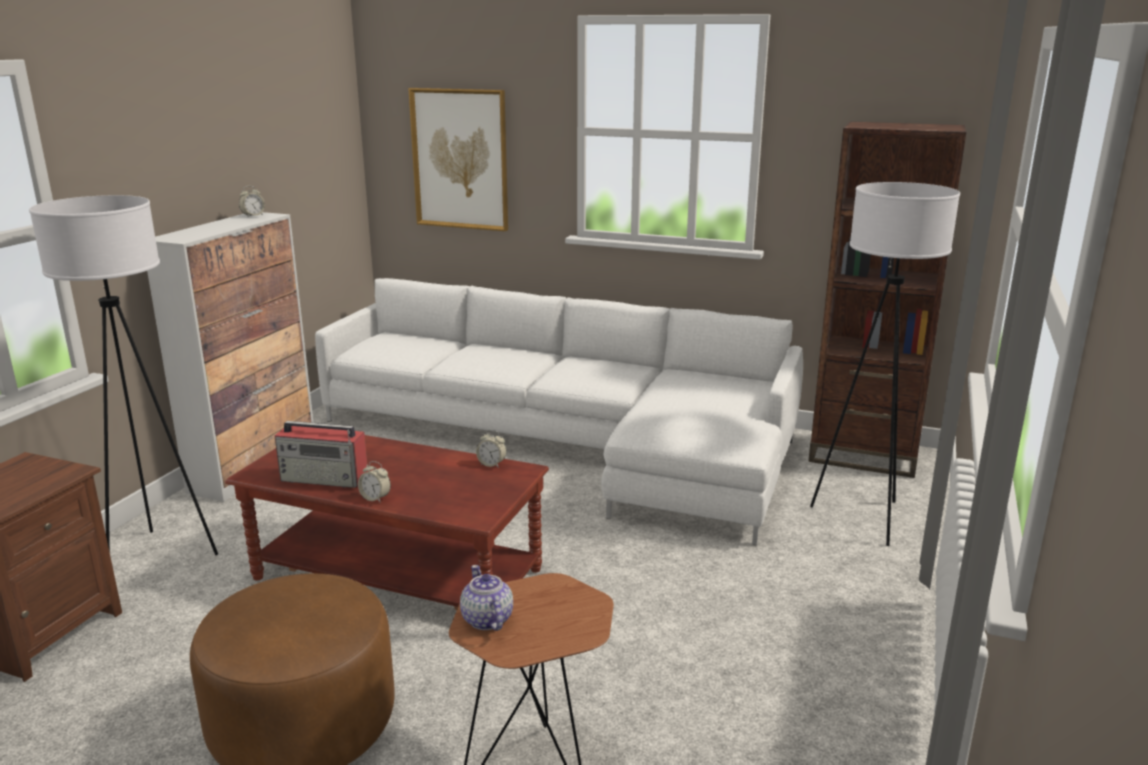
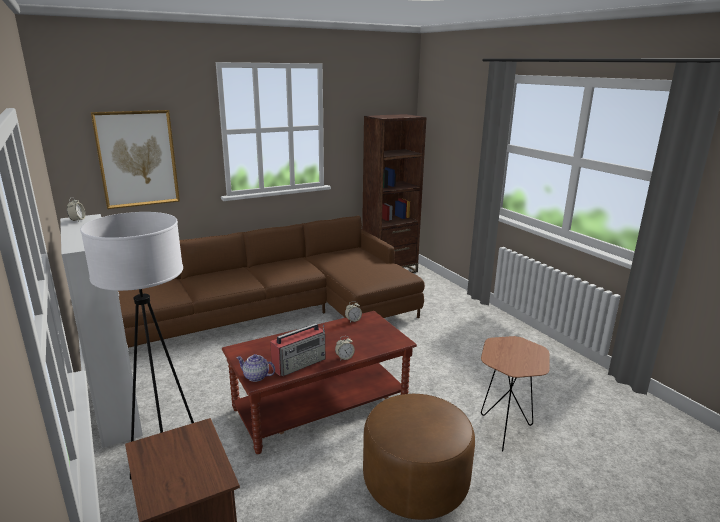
camera: 50 degrees left, 0 degrees up
white sofa [315,278,803,545] -> brown sofa [118,216,425,348]
teapot [460,565,513,631] -> teapot moved to [236,354,275,382]
white floor lamp [810,182,960,546] -> none

